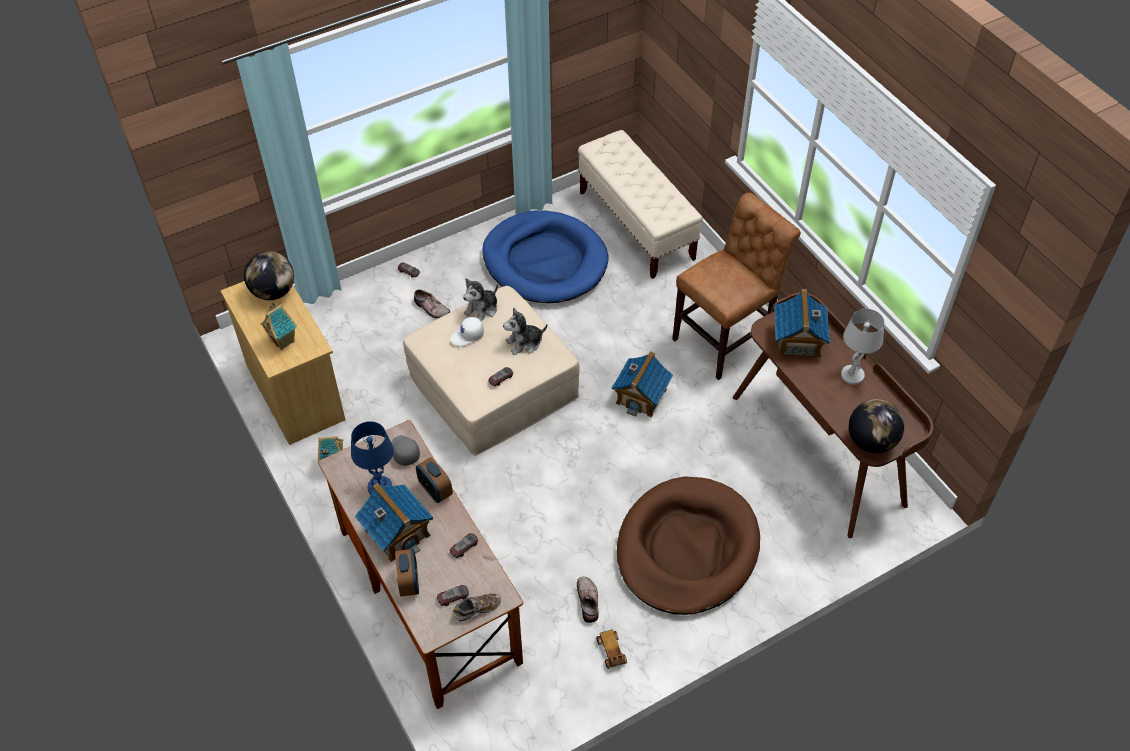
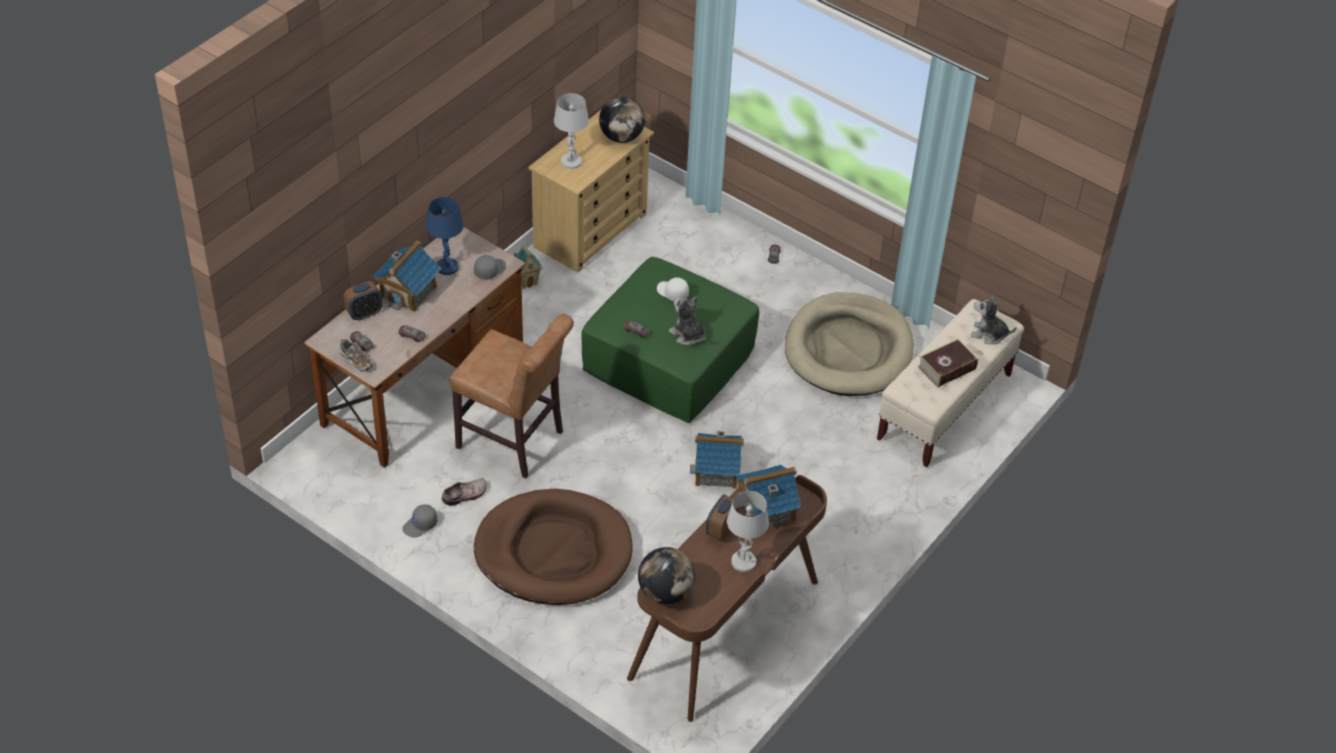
camera: 65 degrees right, 5 degrees down
toy house [260,303,297,350] -> white table lamp [554,93,589,169]
beige ottoman [403,286,579,455] -> green ottoman [581,257,760,423]
shoe [414,289,450,318] -> none
alarm clock [416,457,453,503] -> alarm clock moved to [706,495,739,541]
plush toy [463,278,498,321] -> plush toy moved to [971,294,1017,345]
blue dog bed [482,210,608,303] -> beige dog bed [785,292,914,396]
toy car [596,629,627,669] -> grey cap [402,504,437,538]
brown chair [672,192,801,380] -> brown chair moved to [449,314,574,478]
none -> book [917,338,979,388]

